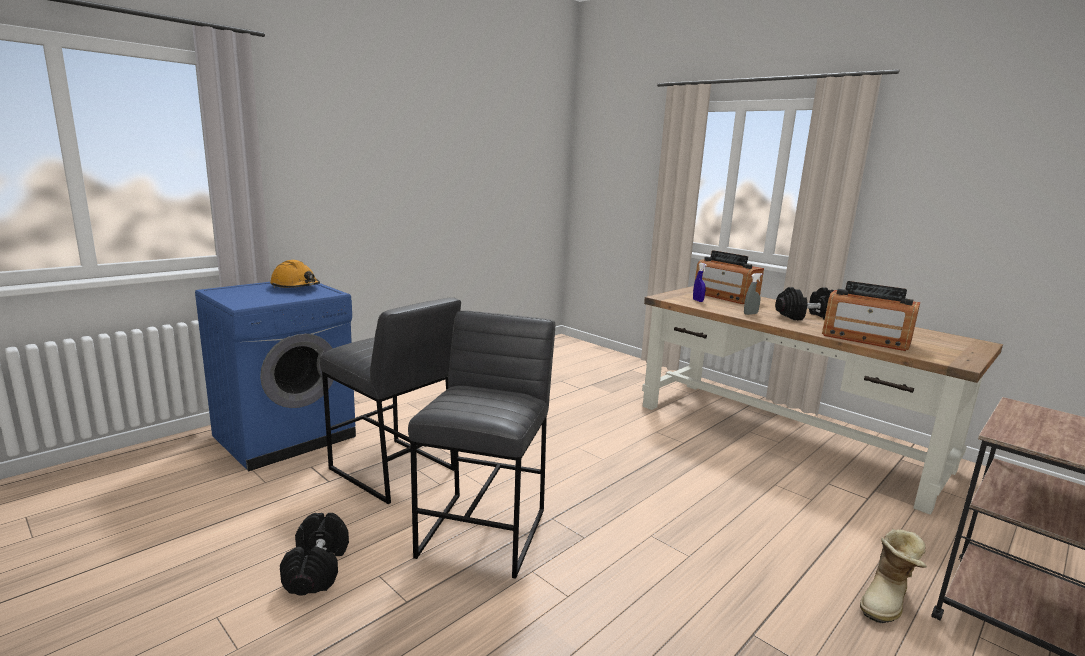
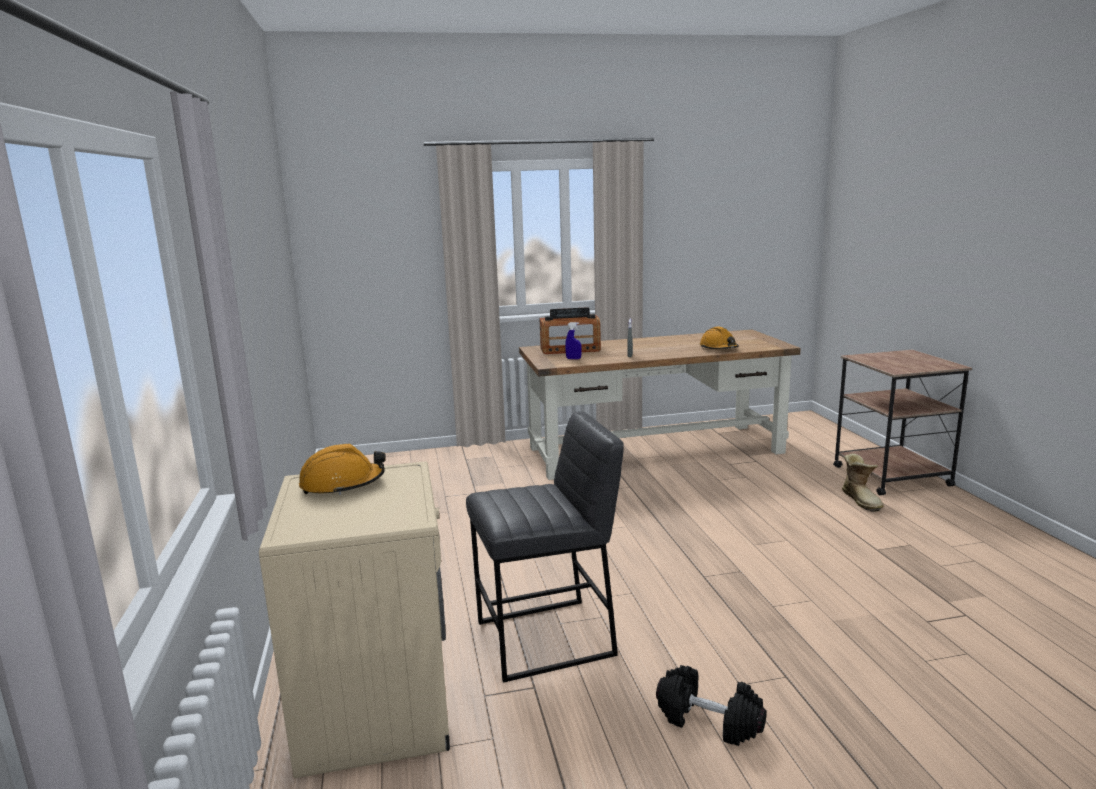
camera: 55 degrees left, 0 degrees up
blue washing machine [195,282,356,471] -> beige washing machine [259,461,450,778]
grey stool [408,310,555,579] -> none
black dumbbell [775,287,834,320] -> none
radio [822,281,920,351] -> orange hard hat [700,327,739,349]

